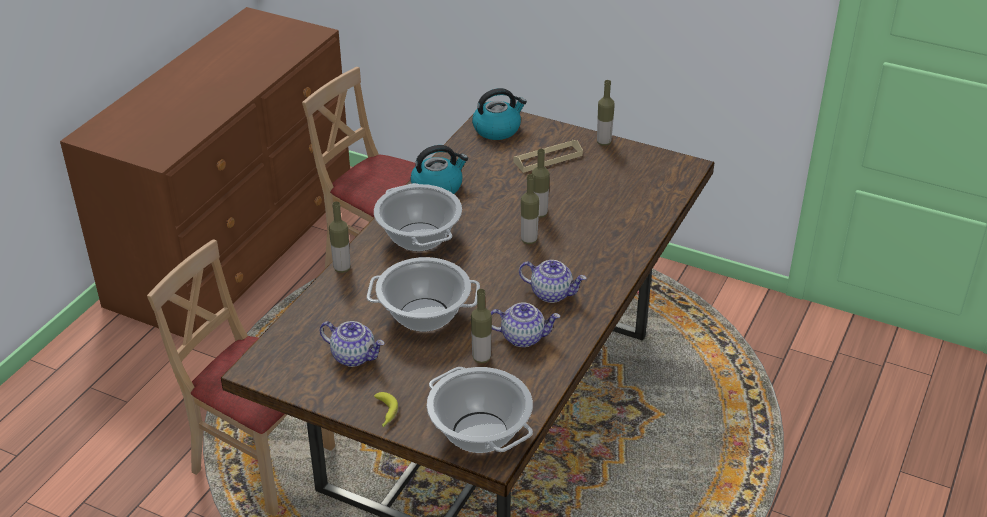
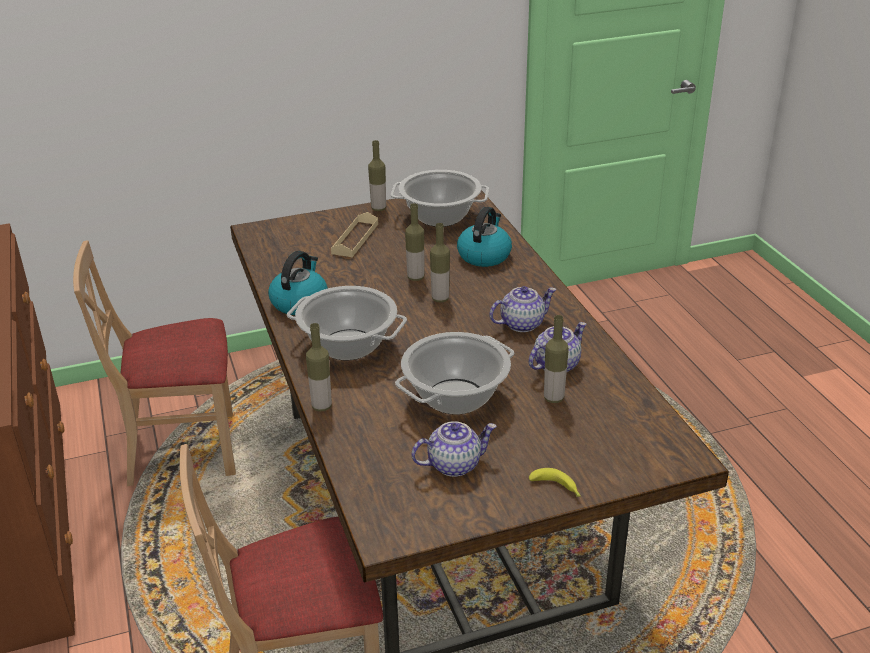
camera: 45 degrees left, 5 degrees down
cooking pot [427,367,533,453] -> cooking pot moved to [391,170,489,227]
kettle [472,88,527,140] -> kettle moved to [457,207,512,267]

